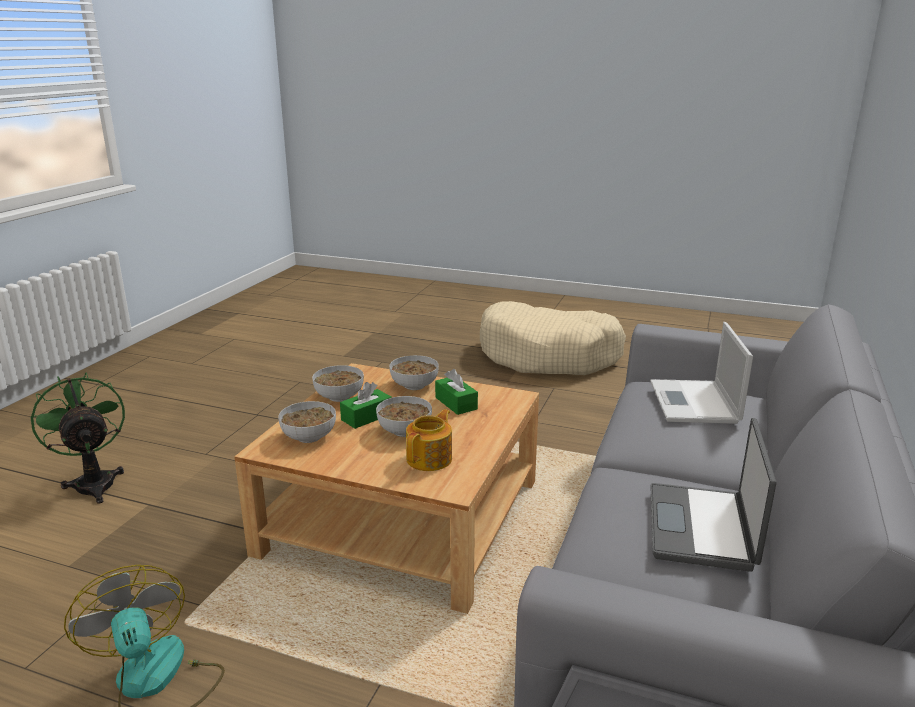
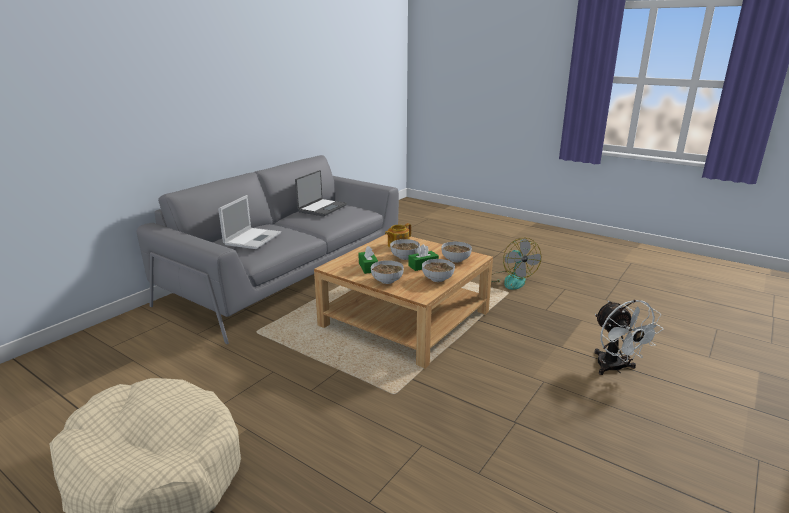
camera: 165 degrees left, 0 degrees up
green fan [31,372,125,504] -> white fan [595,300,664,375]

